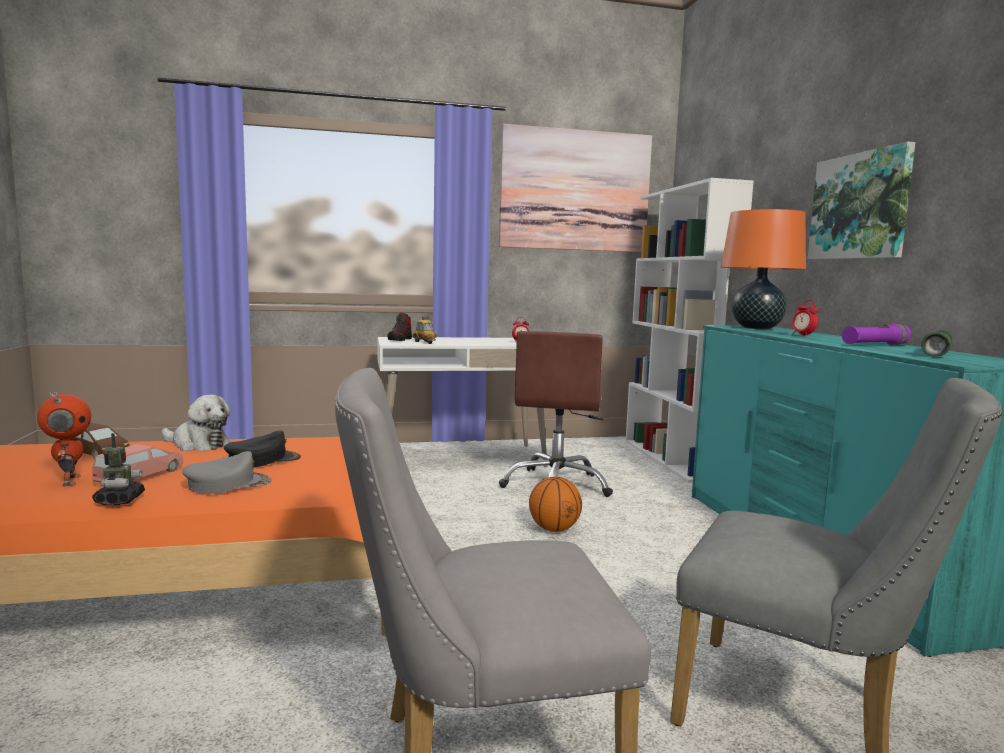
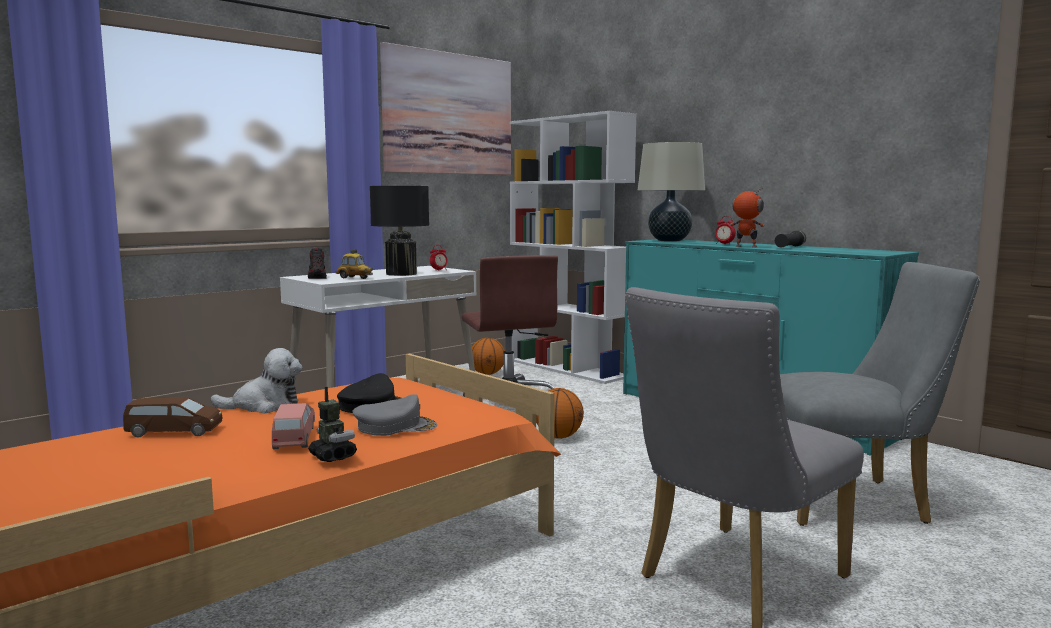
camera: 30 degrees left, 0 degrees up
toy robot [37,392,91,486] -> toy robot moved to [730,186,765,248]
grey cap [182,451,272,494] -> grey cap turned 45 degrees clockwise [353,394,437,436]
orange table lamp [721,209,806,329] -> beige table lamp [638,142,705,242]
picture [808,141,915,260] -> none
purple flashlight [842,324,911,345] -> black flashlight [775,231,806,247]
green flashlight [921,330,952,357] -> none
none -> black table lamp [370,186,429,276]
none -> basketball [472,338,505,375]

